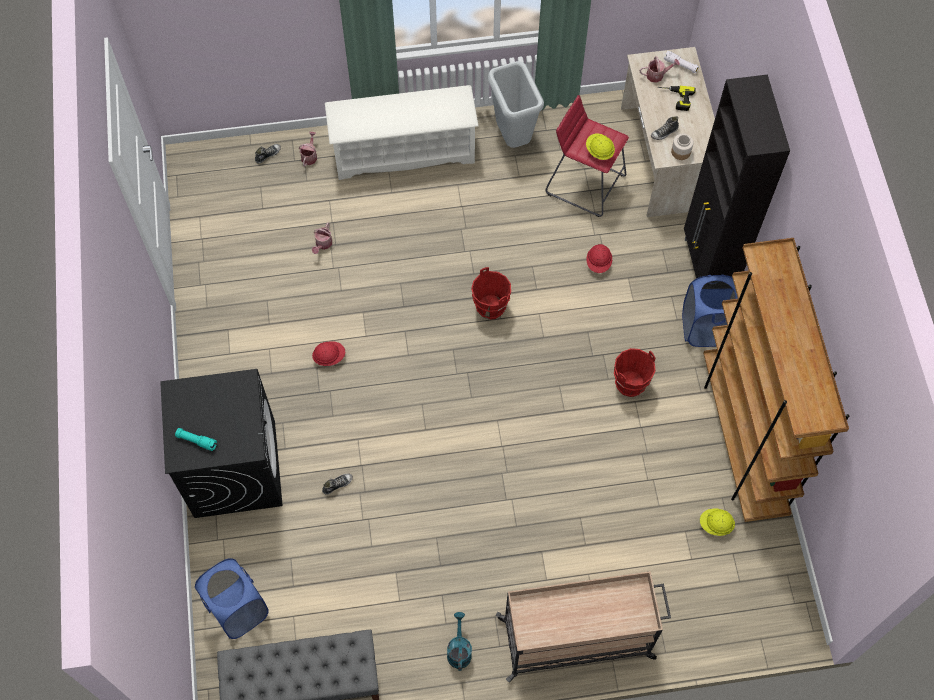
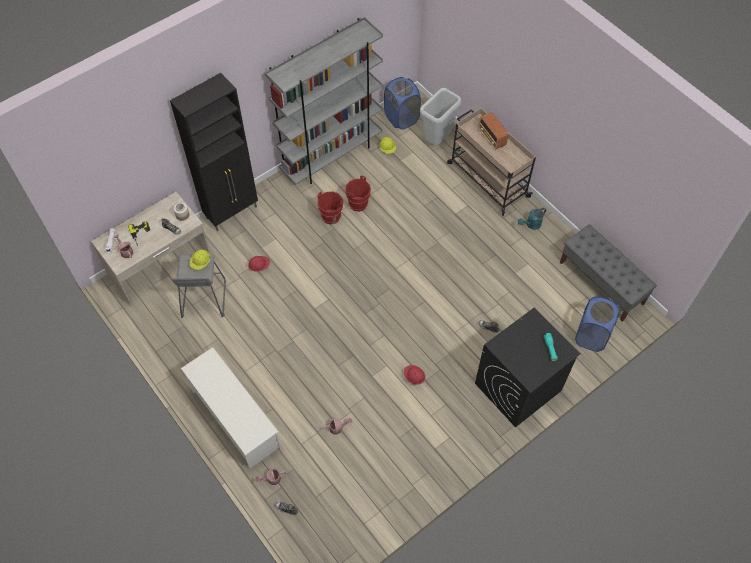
camera: 120 degrees left, 5 degrees down
red bucket [471,267,511,320] -> red bucket moved to [345,176,371,212]
grey trash can [488,61,544,148] -> grey trash can moved to [420,88,462,145]
red stool [545,95,629,217] -> grey stool [171,254,226,318]
blue laundry basket [682,274,738,347] -> blue laundry basket moved to [384,77,421,130]
brown bookcase [703,238,849,522] -> grey bookcase [265,17,383,185]
none -> radio [478,112,508,150]

